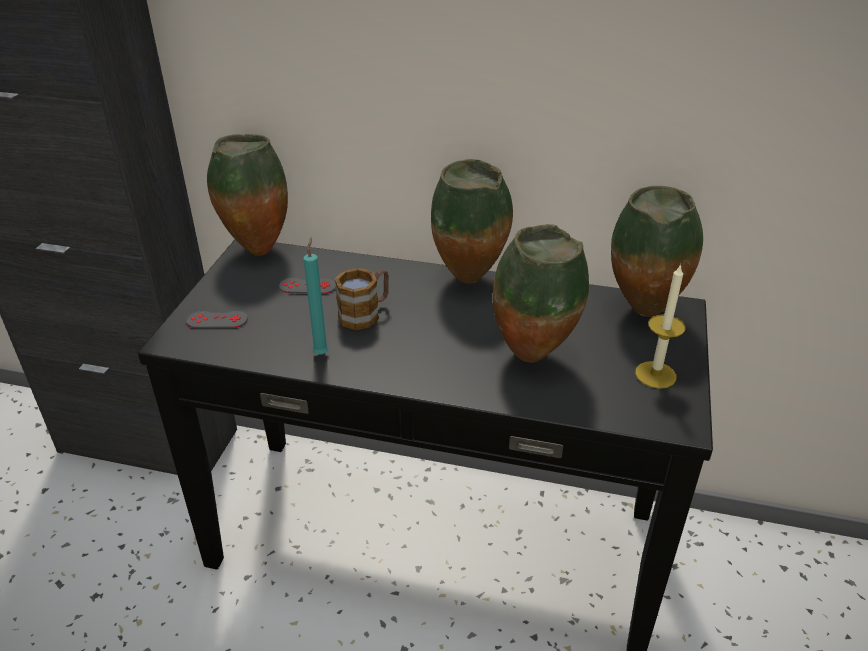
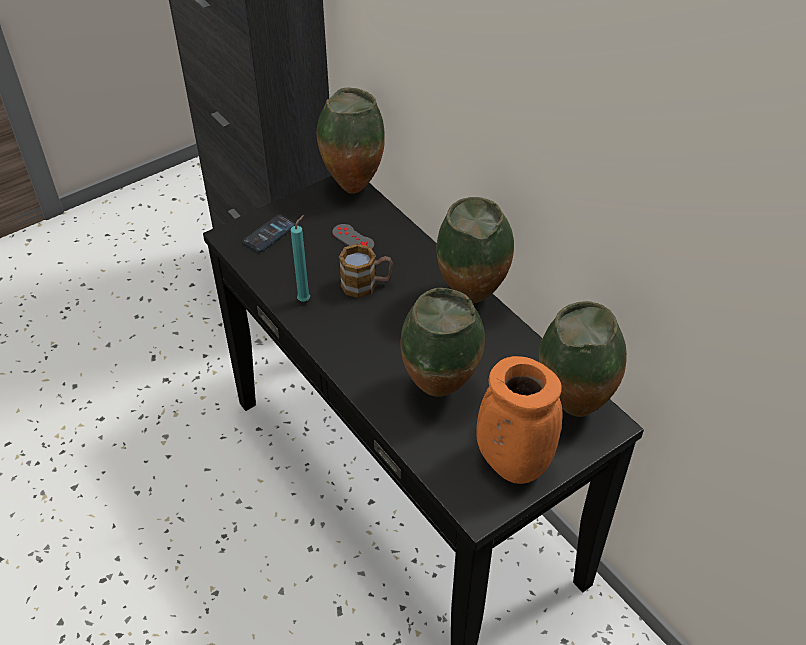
camera: 40 degrees right, 10 degrees up
grey game controller [186,311,248,328] -> phone [243,214,295,252]
candle [635,264,685,389] -> orange vase [476,356,563,484]

